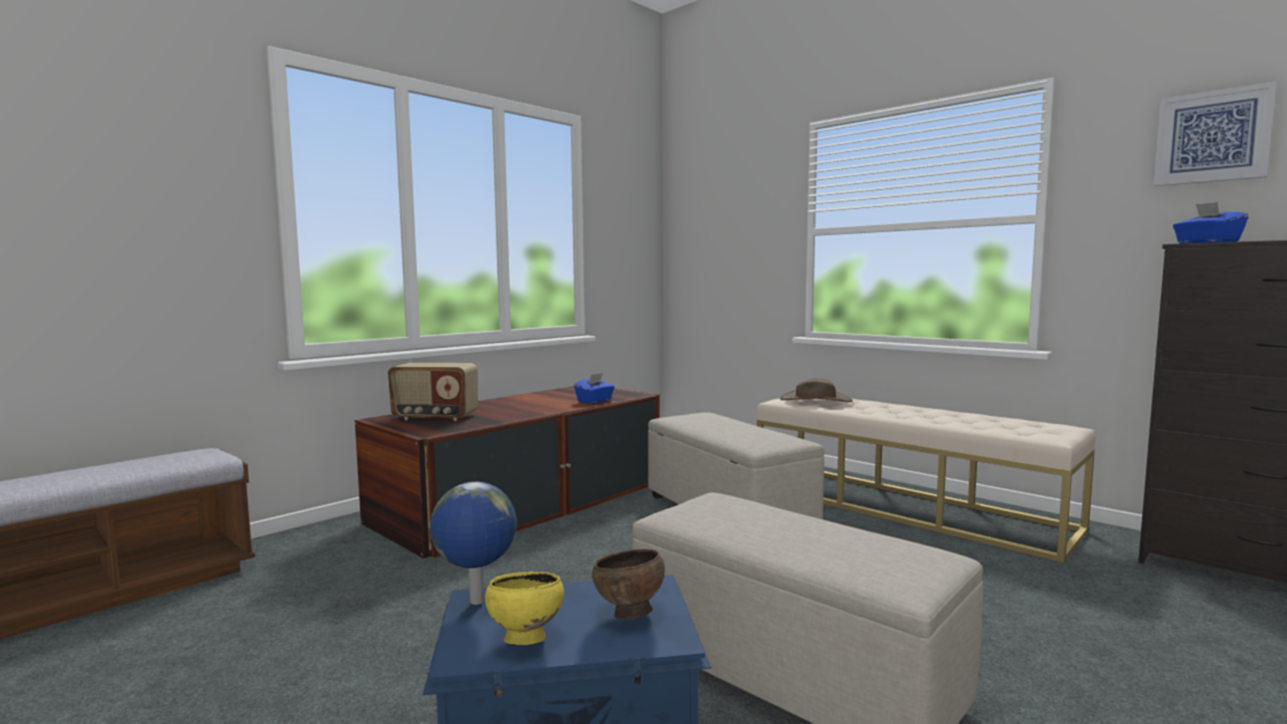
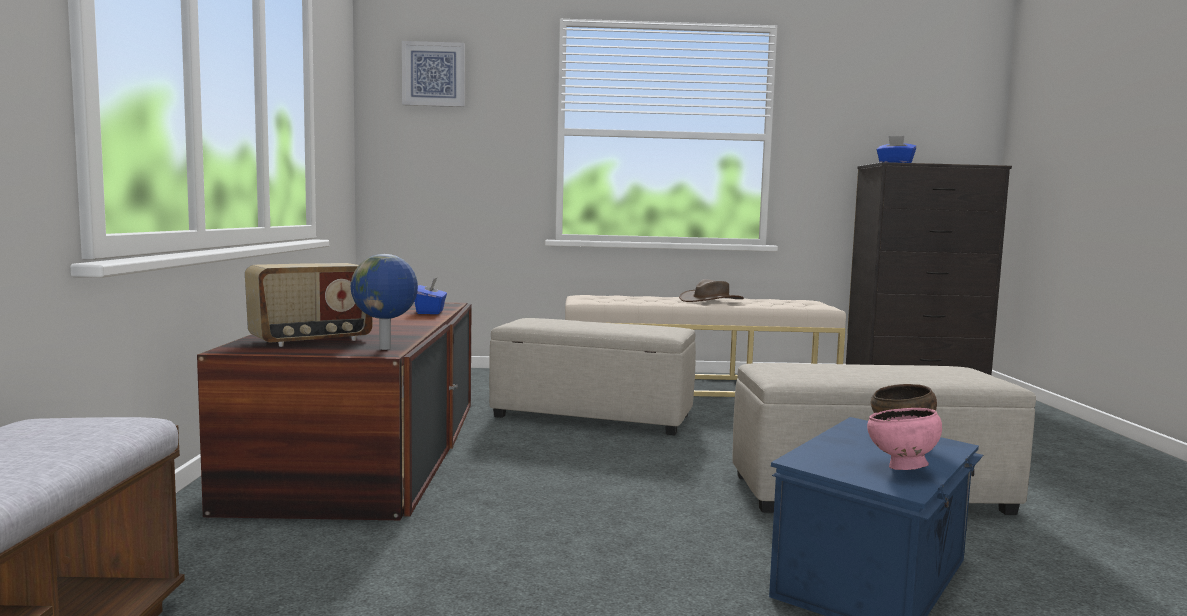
camera: 45 degrees left, 0 degrees up
globe [430,482,517,605] -> globe moved to [351,254,418,350]
yellow bowl [485,571,564,645] -> pink bowl [867,408,942,470]
brown hat [780,378,853,402] -> brown hat moved to [679,279,744,302]
picture [1153,81,1277,186] -> picture moved to [402,41,465,107]

